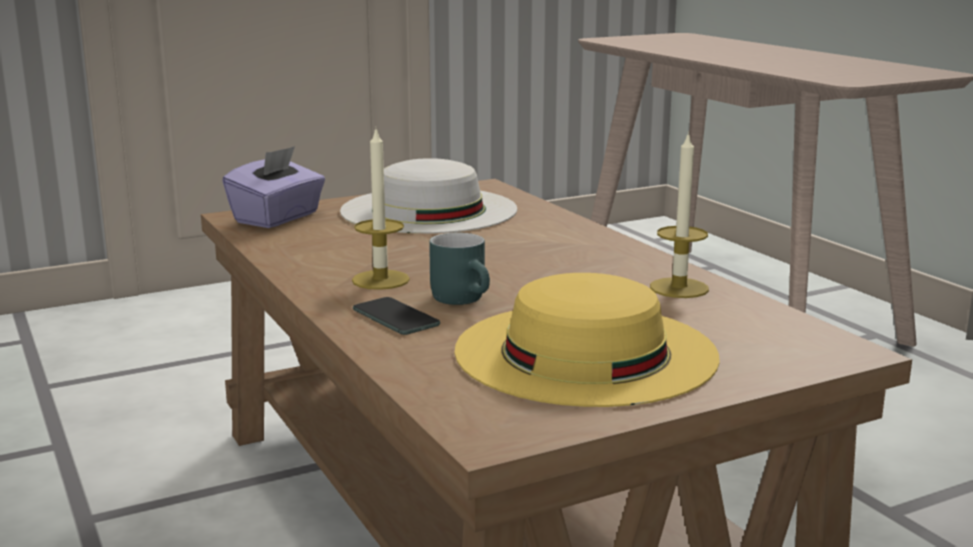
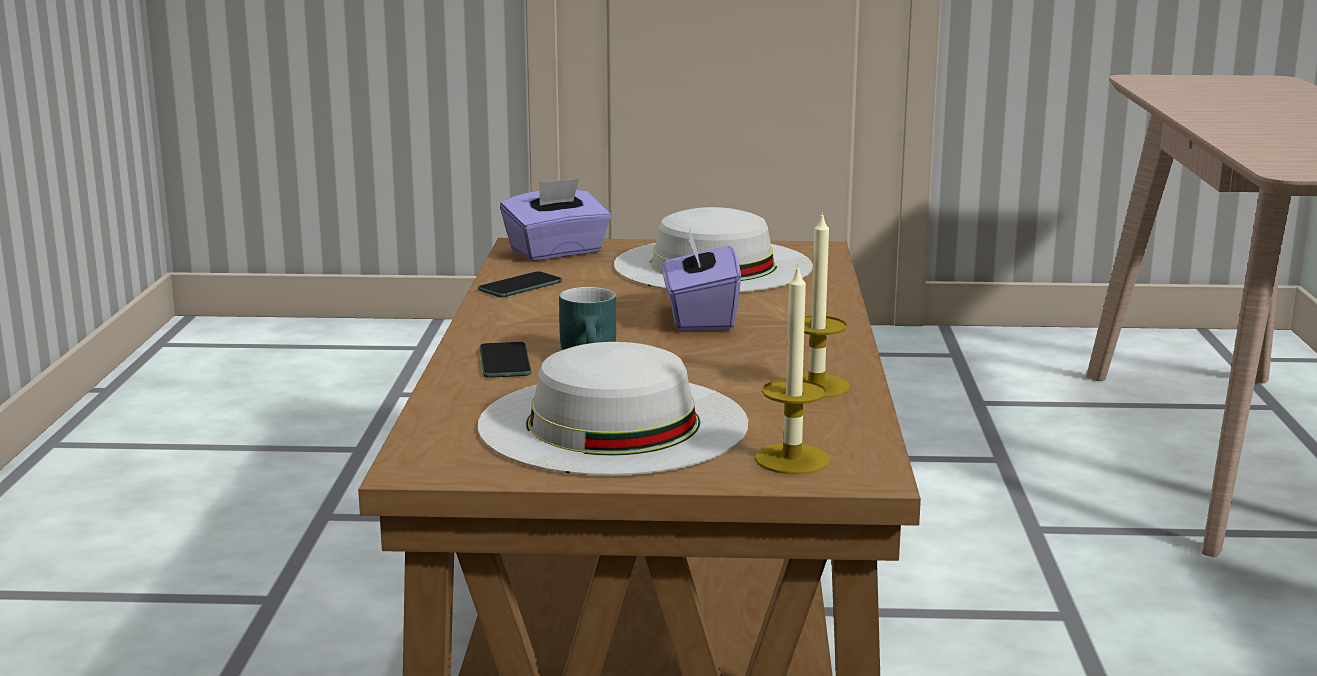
camera: 30 degrees right, 0 degrees up
candle [352,129,410,290] -> candle moved to [755,264,830,474]
yellow hat [455,273,720,407] -> white hat [478,342,748,476]
none -> phone [478,271,562,297]
none -> purple tissue box [663,227,741,331]

